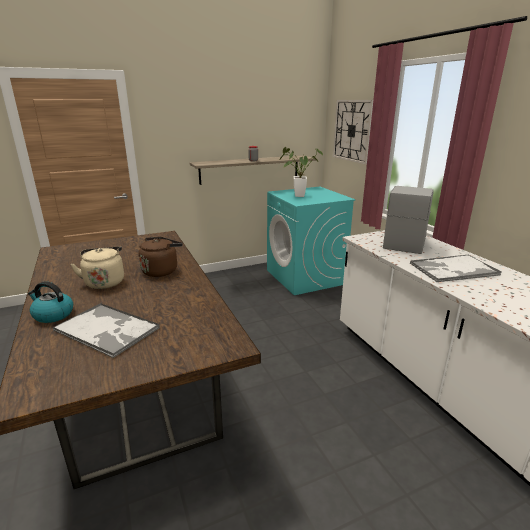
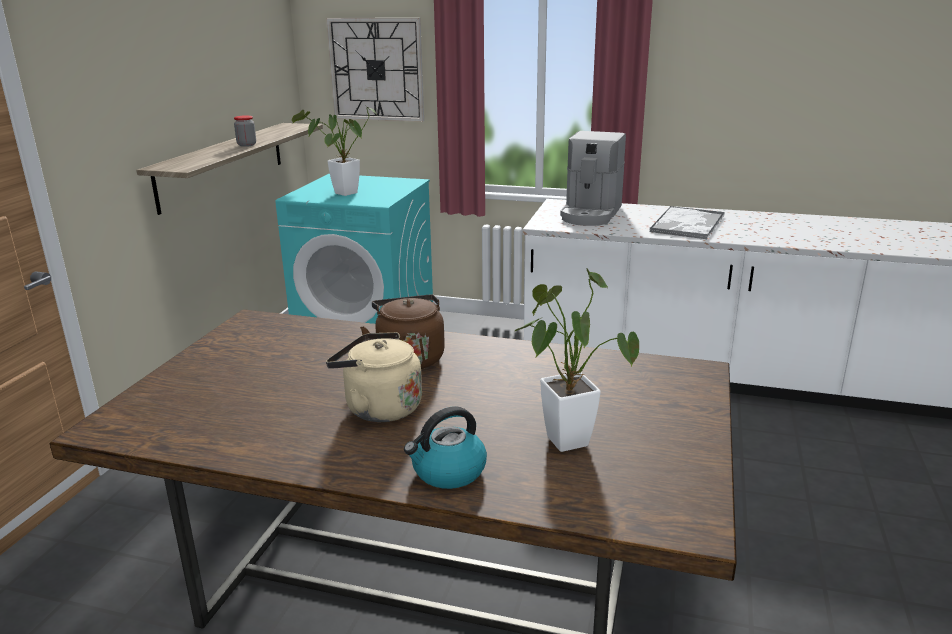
camera: 50 degrees left, 0 degrees up
tray [53,303,160,358] -> potted plant [515,268,639,452]
coffee machine [383,186,434,254] -> coffee machine turned 135 degrees counterclockwise [560,131,626,226]

